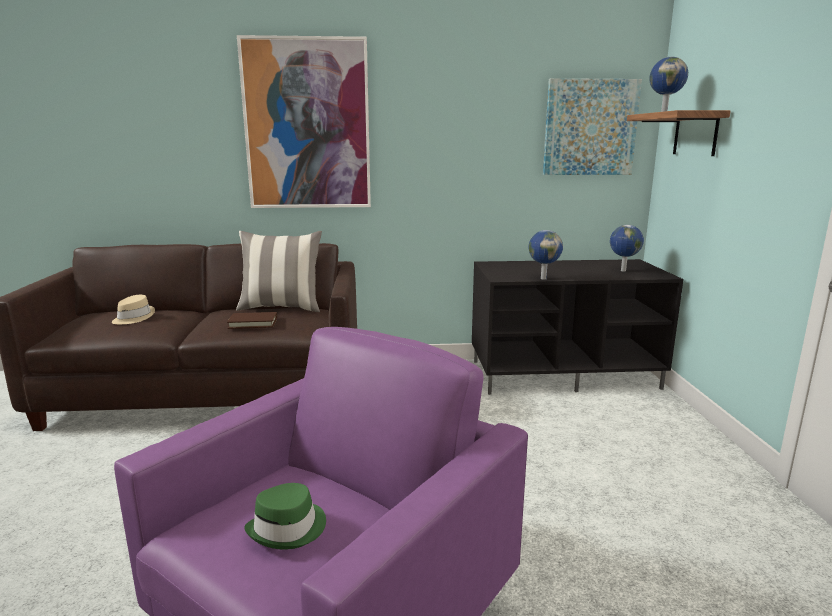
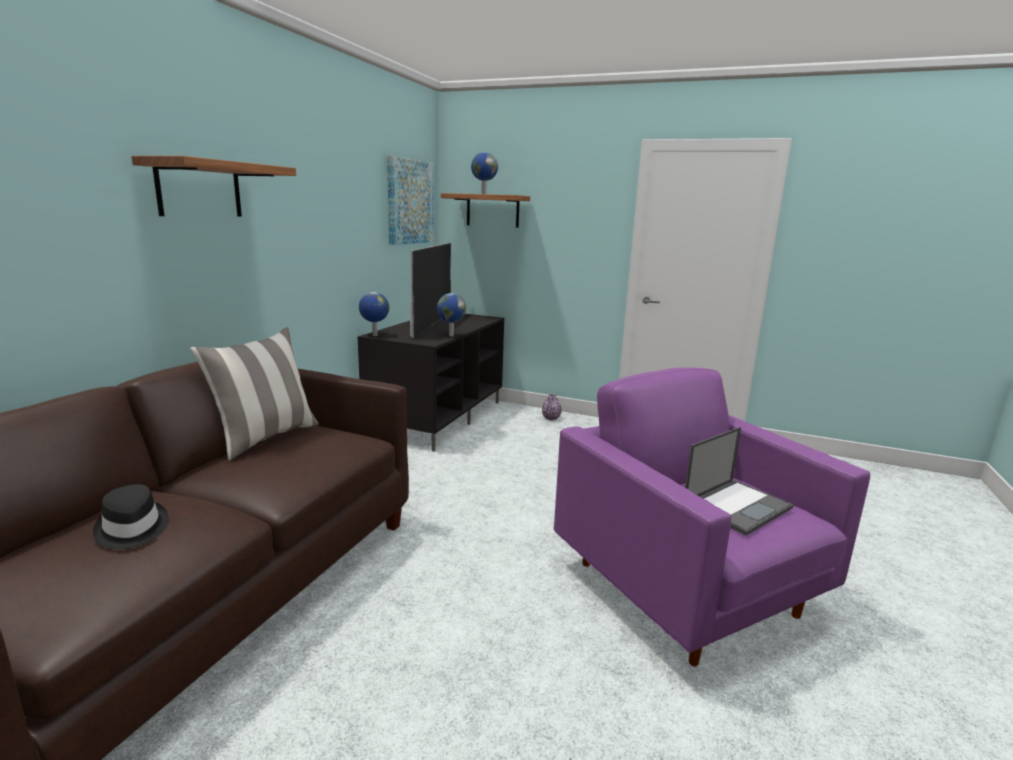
camera: 65 degrees left, 0 degrees up
beige hat [112,295,155,324] -> black hat [93,484,169,549]
brown book [227,312,277,329] -> none
picture [237,35,371,208] -> shelf [131,156,296,216]
green hat [244,483,326,550] -> laptop [685,427,794,536]
globe [610,225,644,272] -> globe moved to [359,292,389,336]
none -> television [410,243,451,338]
none -> purple vase [542,394,562,420]

